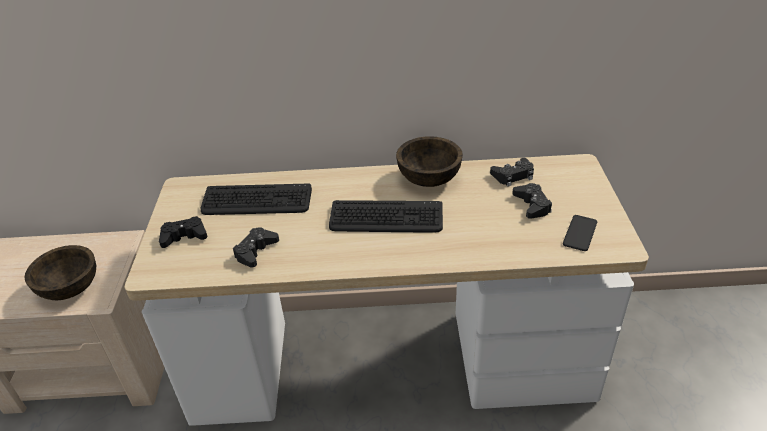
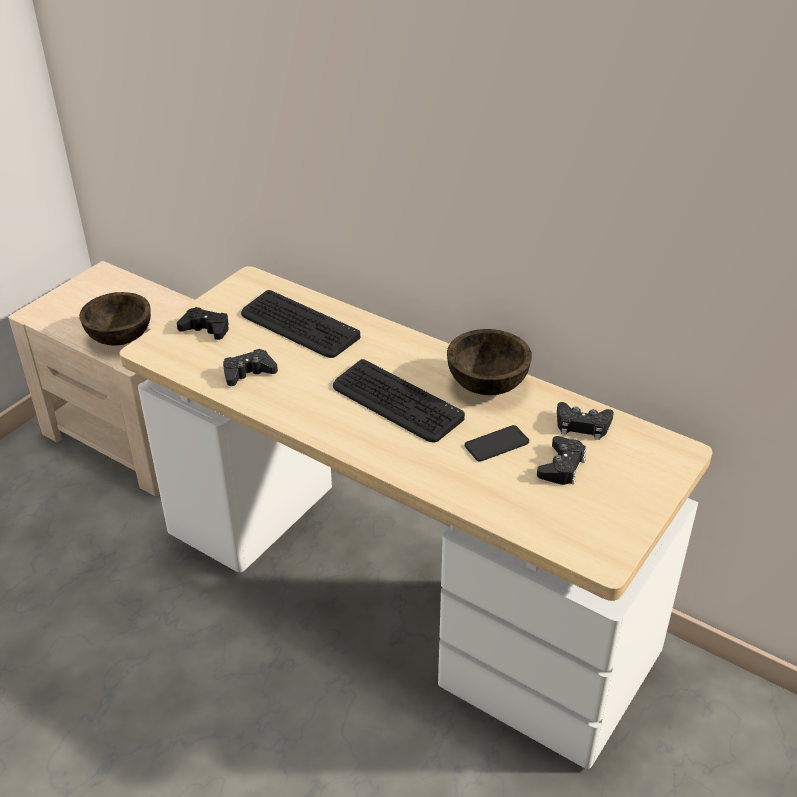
camera: 35 degrees right, 0 degrees up
phone [563,215,597,251] -> phone moved to [465,425,529,462]

